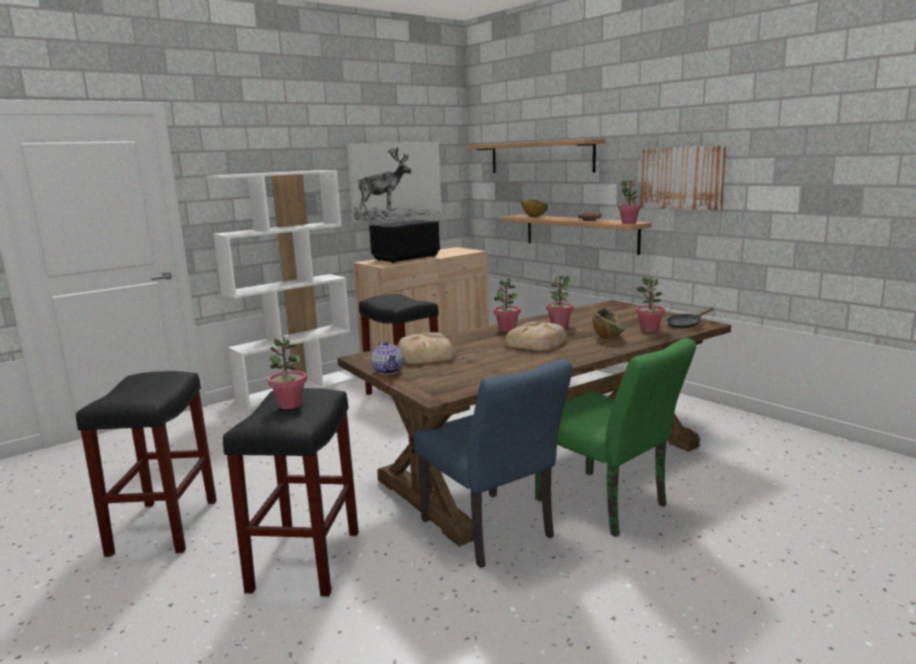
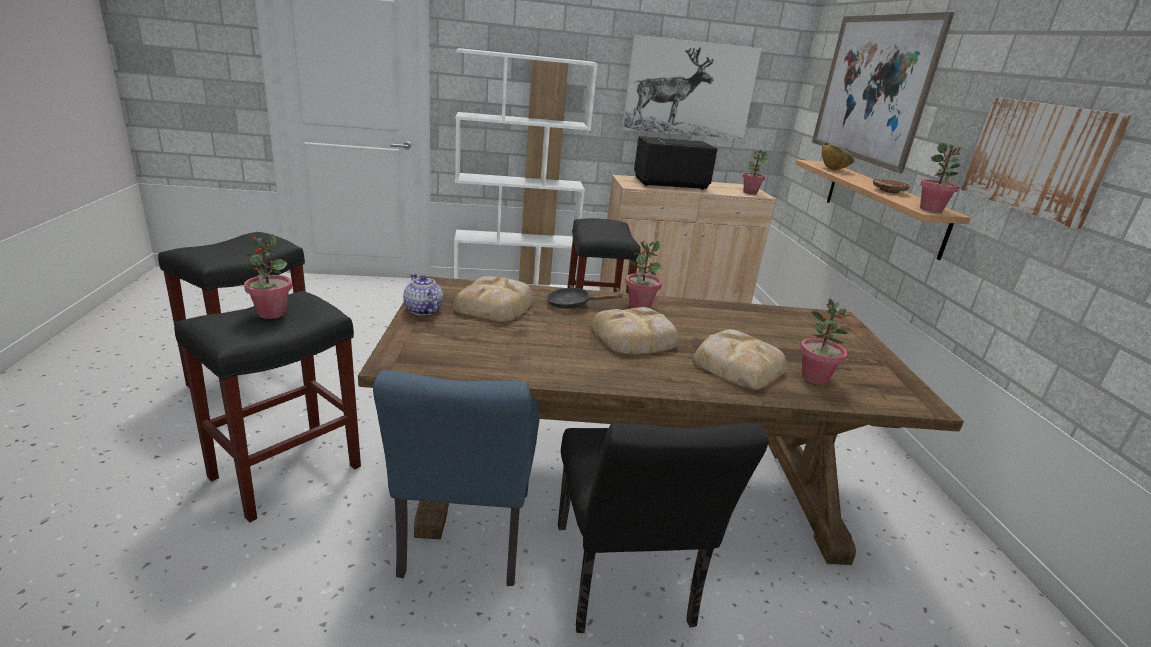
camera: 30 degrees right, 10 degrees up
teapot [371,341,403,375] -> teapot turned 135 degrees clockwise [403,274,443,316]
shelf [466,139,605,173] -> picture [812,12,955,174]
green chair [535,338,696,537] -> black chair [558,423,768,633]
potted plant [546,275,573,328] -> potted plant moved to [742,150,768,194]
bowl [592,308,625,339] -> bread [693,329,787,390]
black frying pan [666,307,713,329] -> black frying pan moved to [547,288,623,309]

